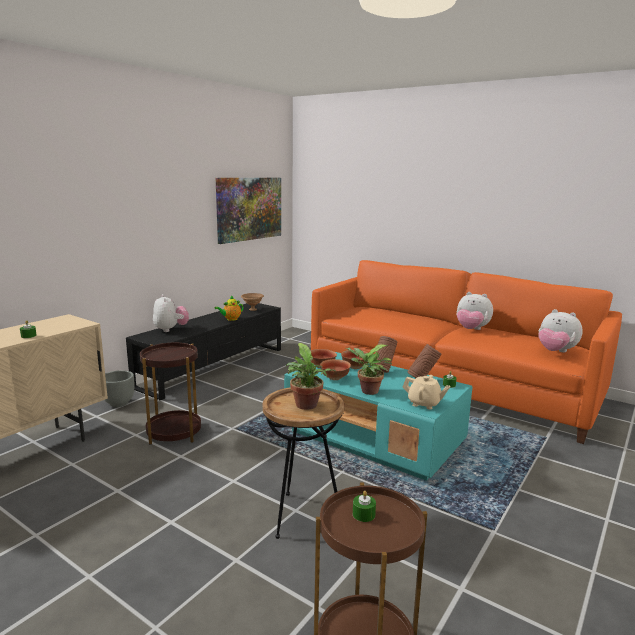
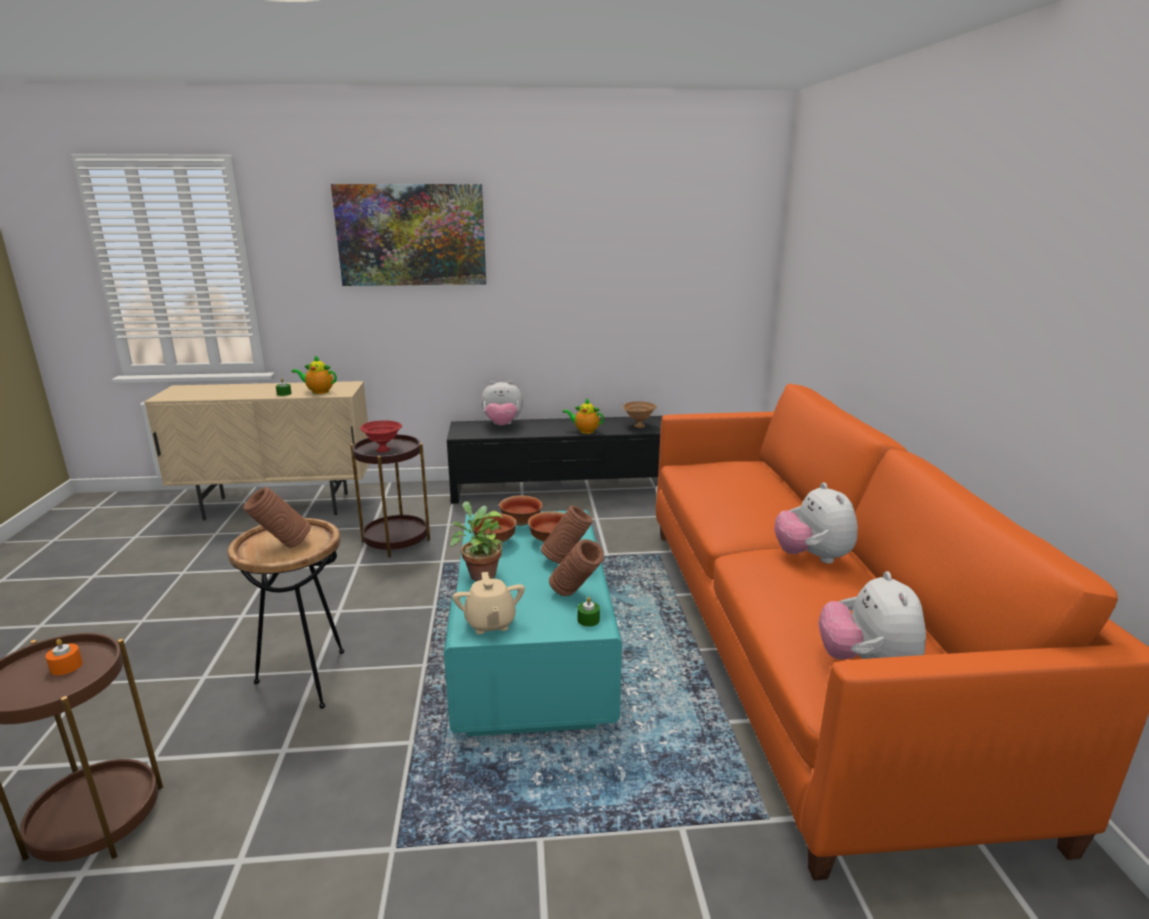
camera: 50 degrees right, 5 degrees up
grey planter [105,370,134,407] -> none
plush toy [153,294,189,332] -> plush toy turned 60 degrees clockwise [481,381,523,426]
picture [216,178,281,244] -> picture moved to [331,184,486,286]
potted plant [286,343,336,410] -> brown vase [243,487,311,548]
green candle [353,491,376,522] -> orange candle [45,639,83,675]
none -> teapot [292,355,337,394]
none -> red bowl [360,420,402,453]

